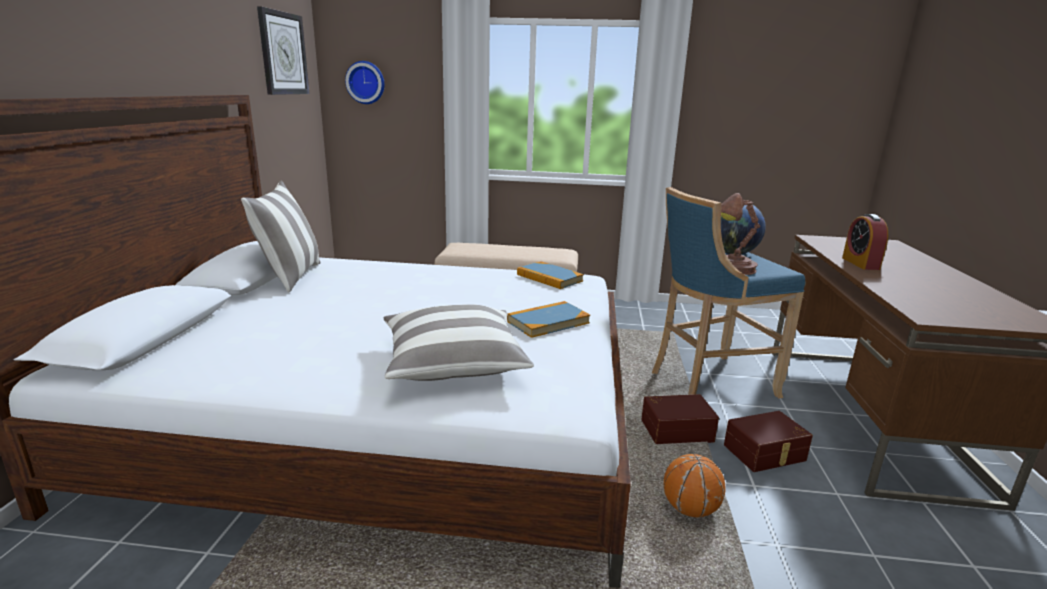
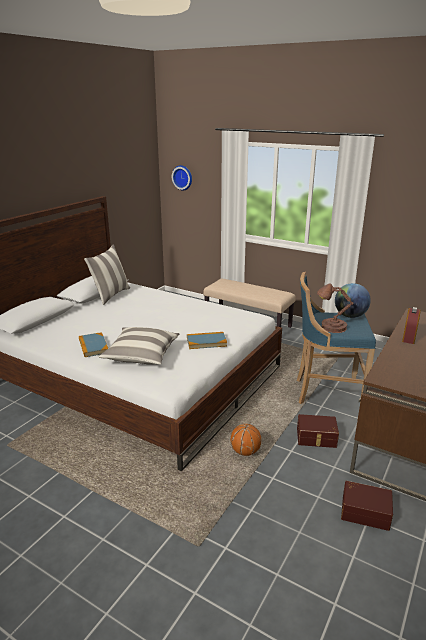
camera: 25 degrees right, 5 degrees up
wall clock [257,6,309,95] -> none
book [517,261,584,289] -> book moved to [79,332,108,357]
brown storage box [641,394,719,444] -> brown storage box moved to [341,481,393,531]

